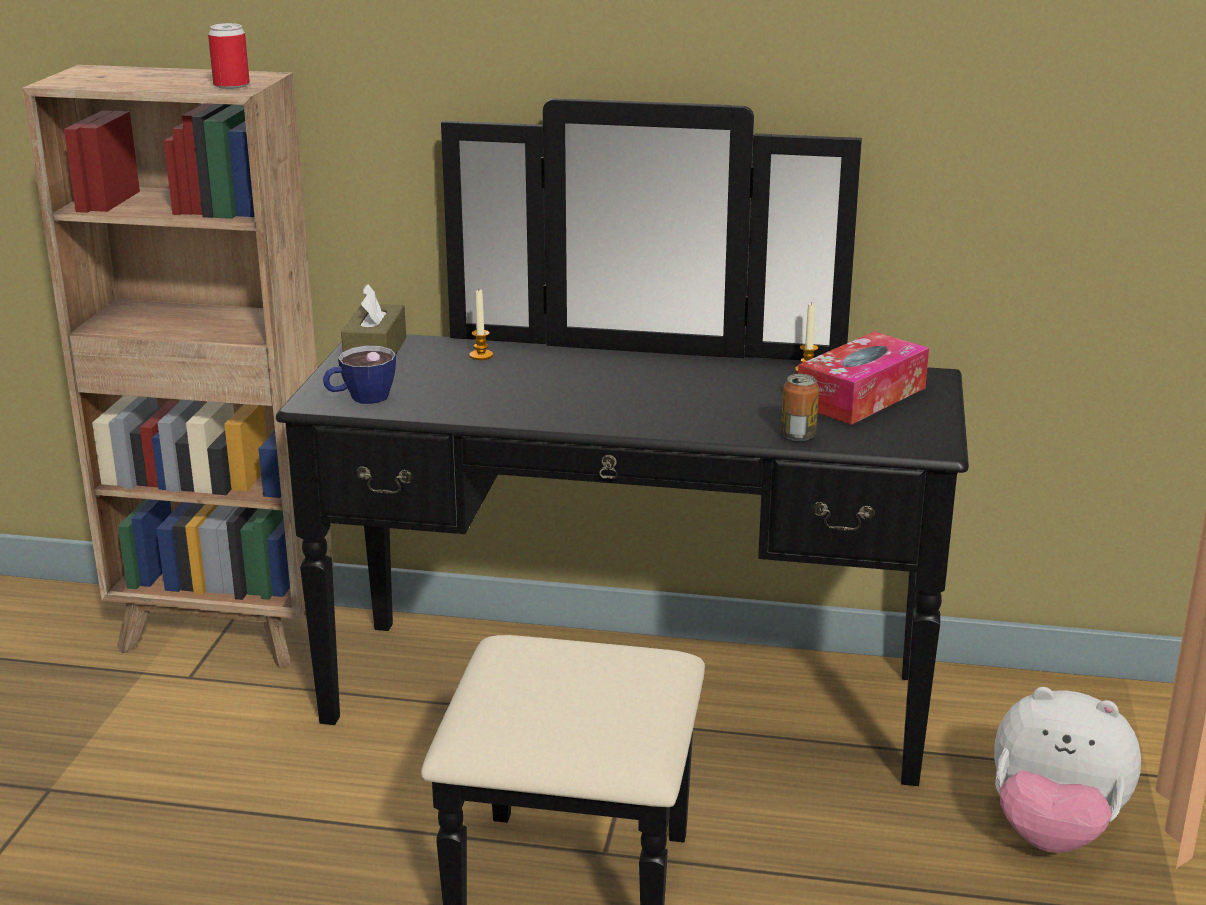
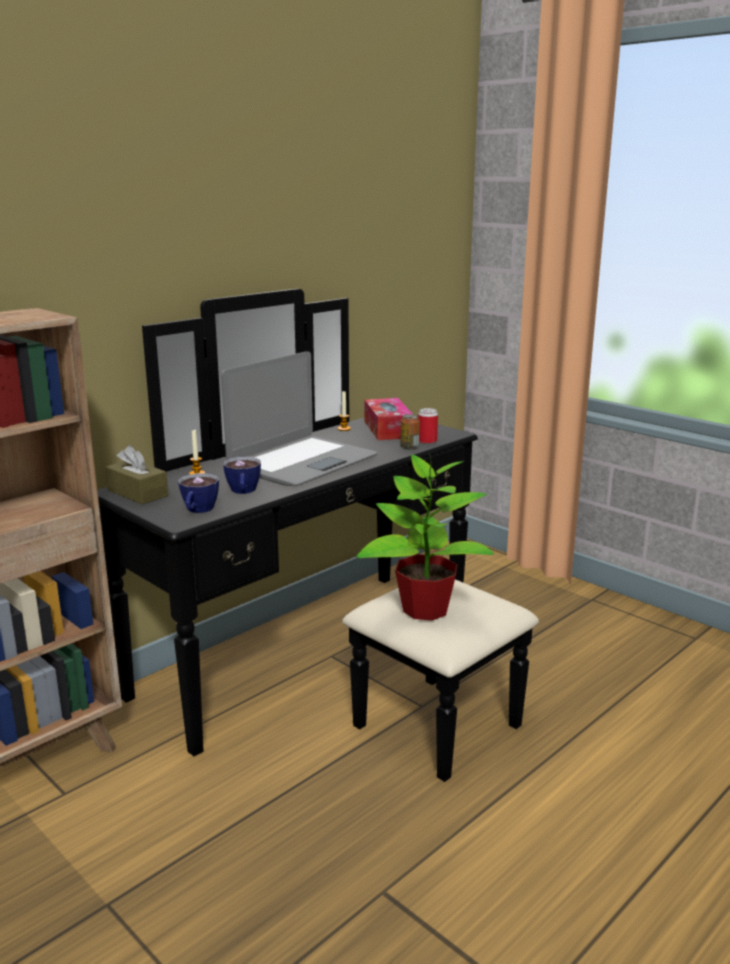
camera: 55 degrees left, 5 degrees down
can [208,23,250,89] -> can moved to [418,408,438,444]
plush toy [994,687,1141,853] -> none
none -> laptop [221,351,377,486]
none -> cup [223,457,261,494]
none -> potted plant [357,454,494,620]

